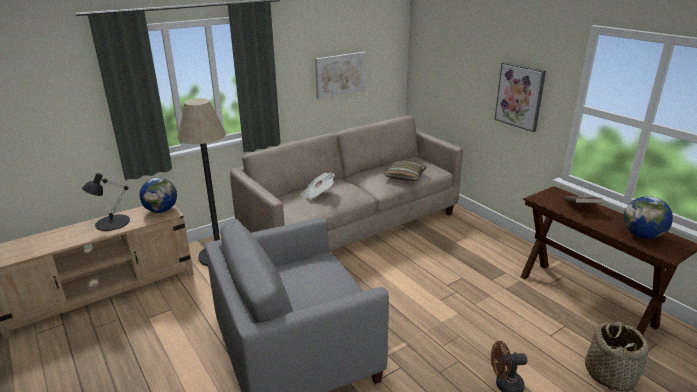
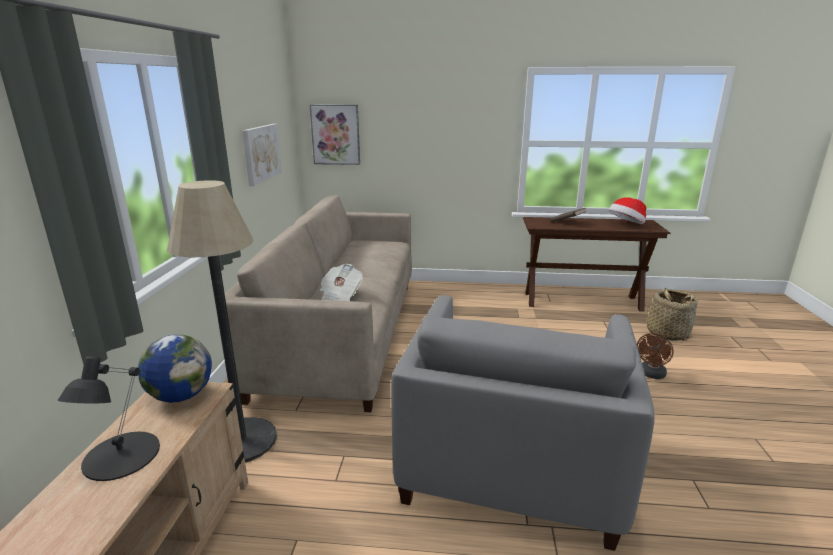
camera: 50 degrees left, 5 degrees down
pillow [383,161,427,181] -> none
picture [494,62,546,132] -> picture moved to [310,105,360,165]
globe [624,196,673,239] -> hat [609,197,646,224]

